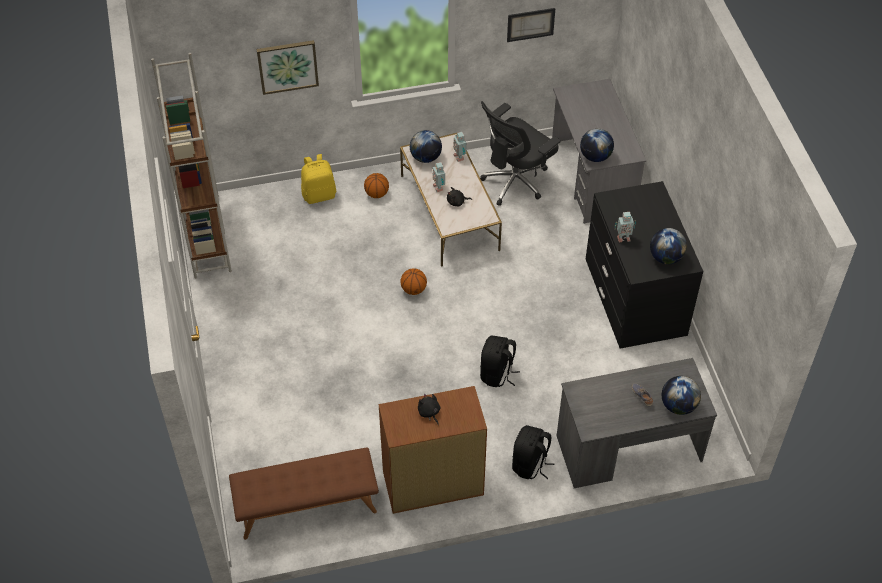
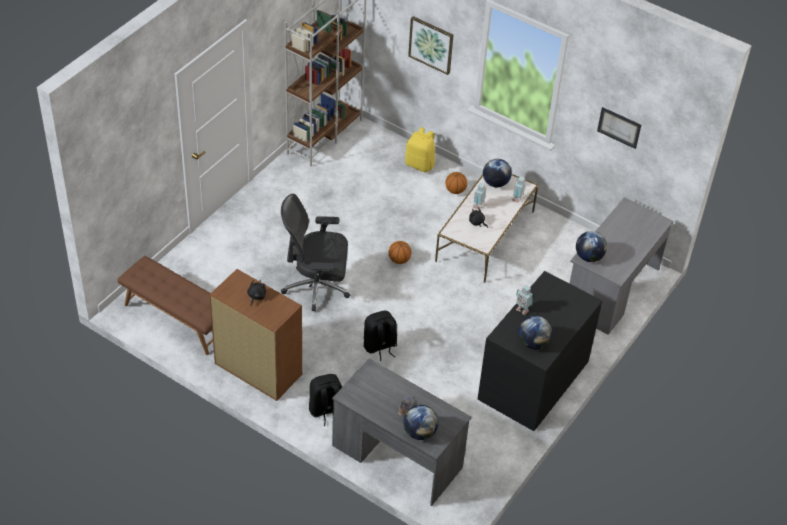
camera: 45 degrees right, 5 degrees down
office chair [480,101,561,206] -> office chair moved to [281,194,350,311]

